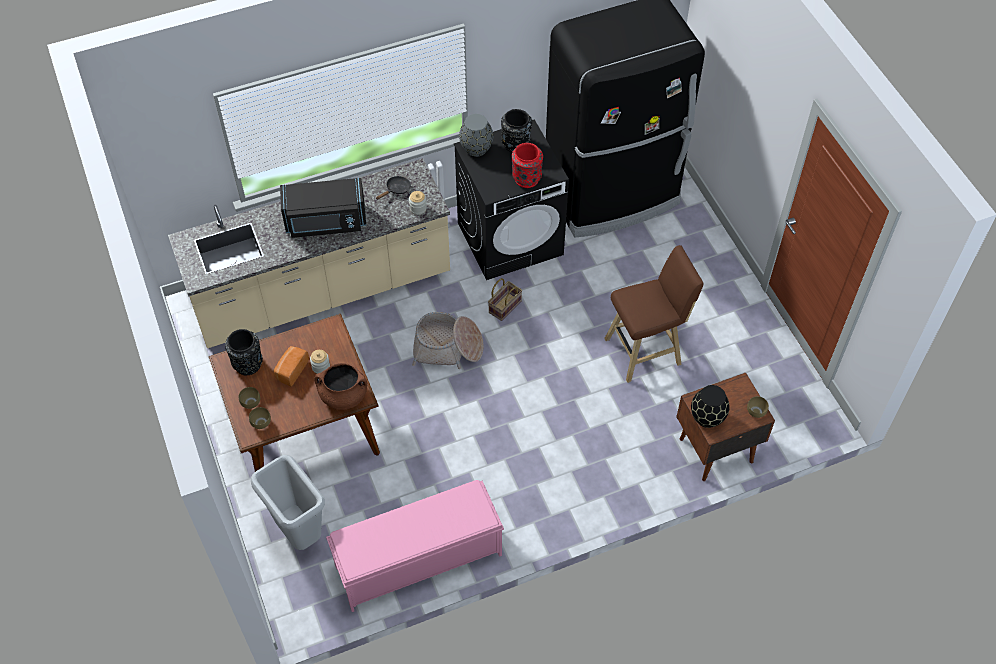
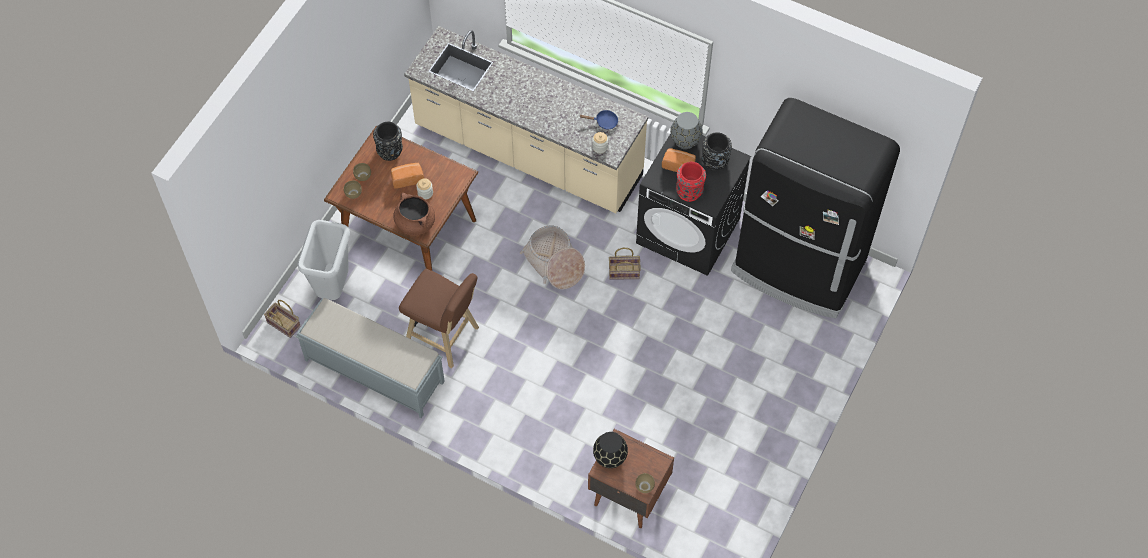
camera: 50 degrees right, 5 degrees up
black microwave [280,178,366,238] -> none
pink bench [326,480,504,612] -> grey bench [296,298,445,418]
black frying pan [376,176,411,200] -> blue frying pan [579,110,618,130]
brown stool [604,245,704,383] -> brown stool moved to [399,269,479,369]
none -> basket [264,300,301,338]
none -> bread [662,148,696,172]

